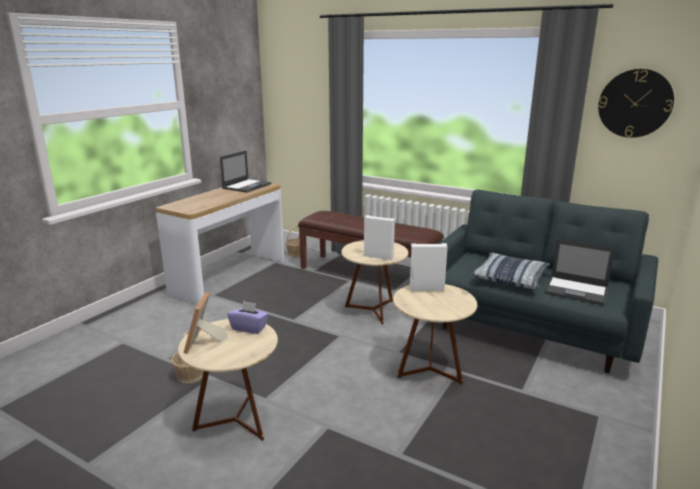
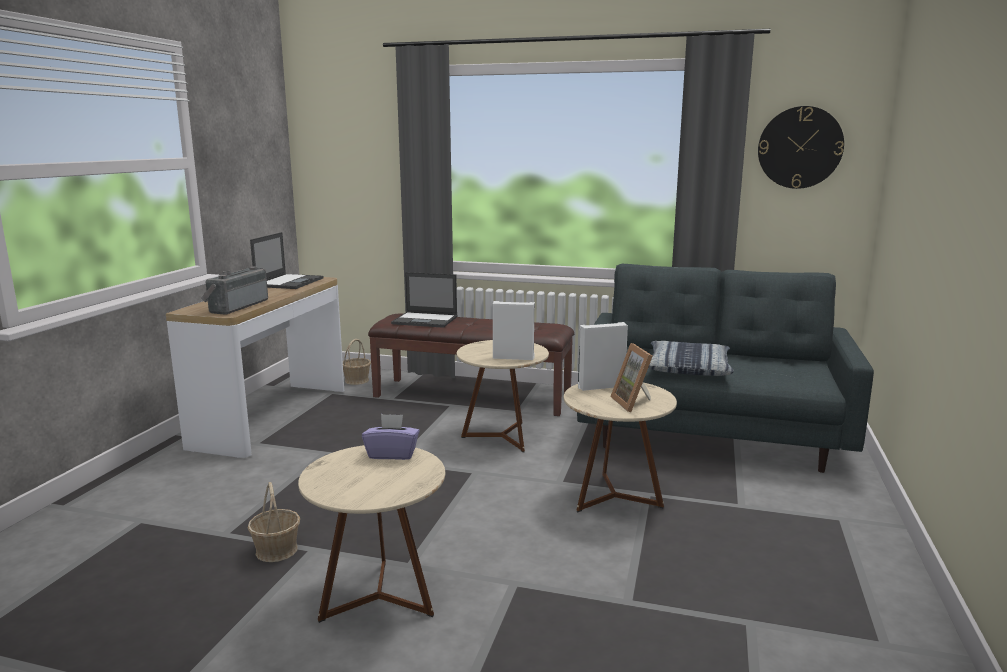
camera: 15 degrees left, 5 degrees down
picture frame [183,292,228,354] -> picture frame moved to [610,343,653,412]
laptop [544,239,615,305] -> laptop moved to [391,272,457,328]
none -> radio [201,266,268,315]

